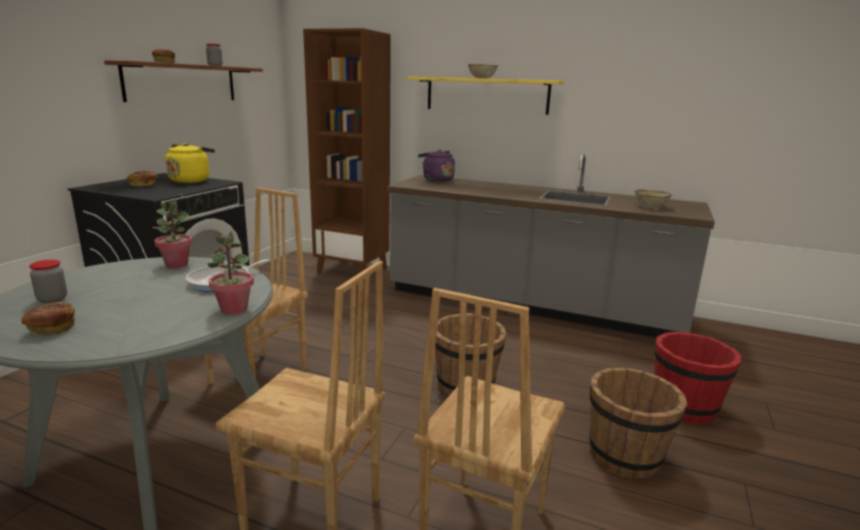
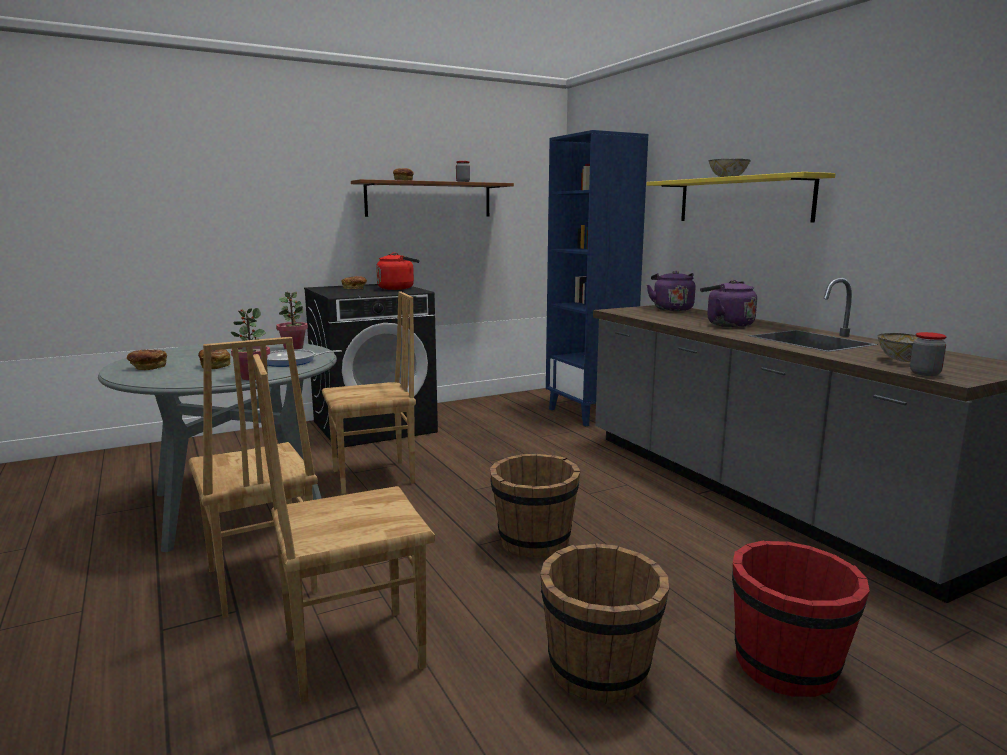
camera: 40 degrees right, 5 degrees down
jar [29,260,67,303] -> jar moved to [910,332,947,376]
yellow kettle [164,143,215,183] -> red kettle [376,252,420,290]
brown bookcase [303,28,391,282] -> blue bookcase [546,130,648,426]
none -> bread [198,349,231,369]
none -> purple kettle [700,280,757,327]

